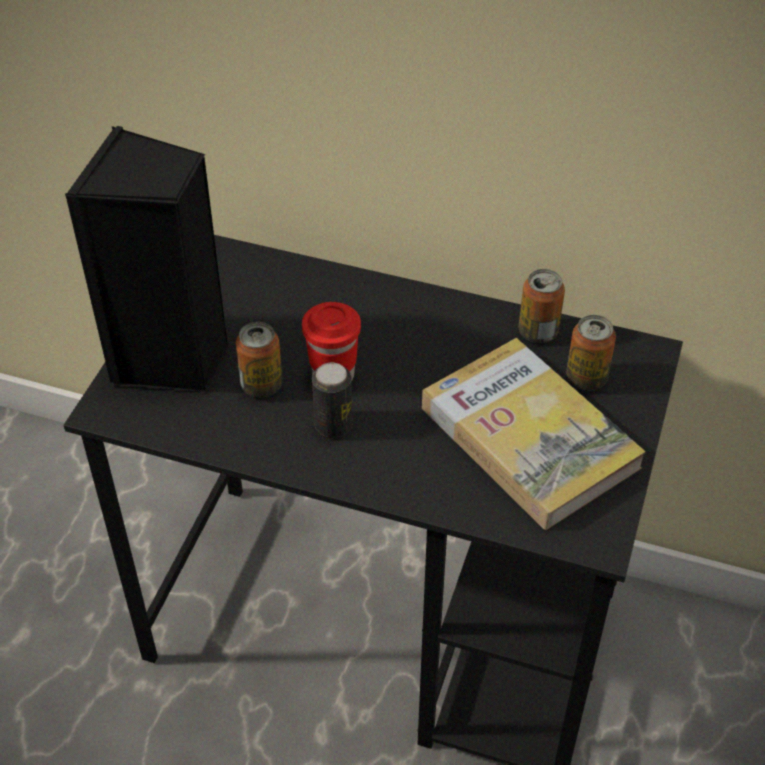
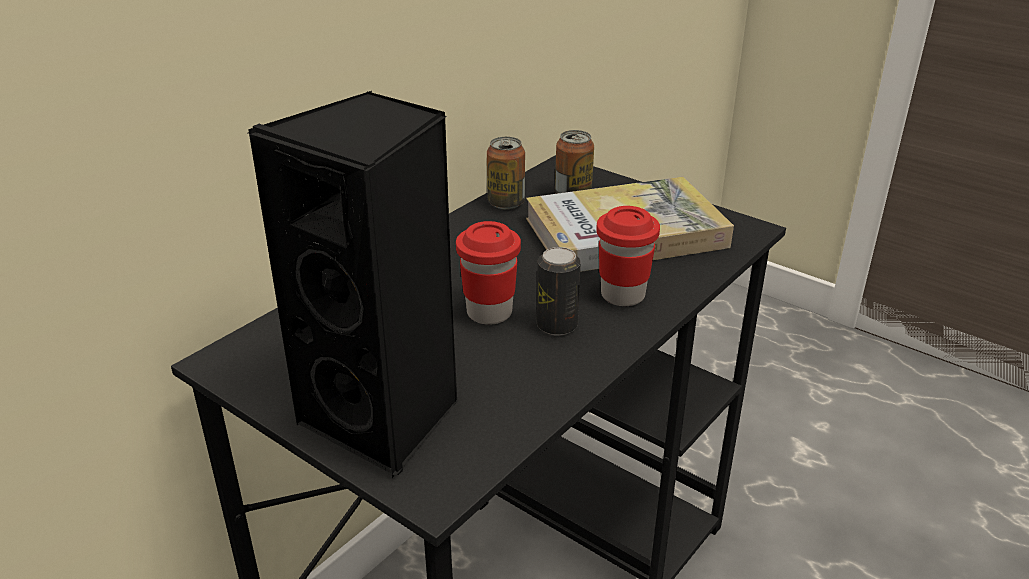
camera: 70 degrees left, 15 degrees down
can [236,322,282,397] -> none
none -> red cup [596,206,660,306]

